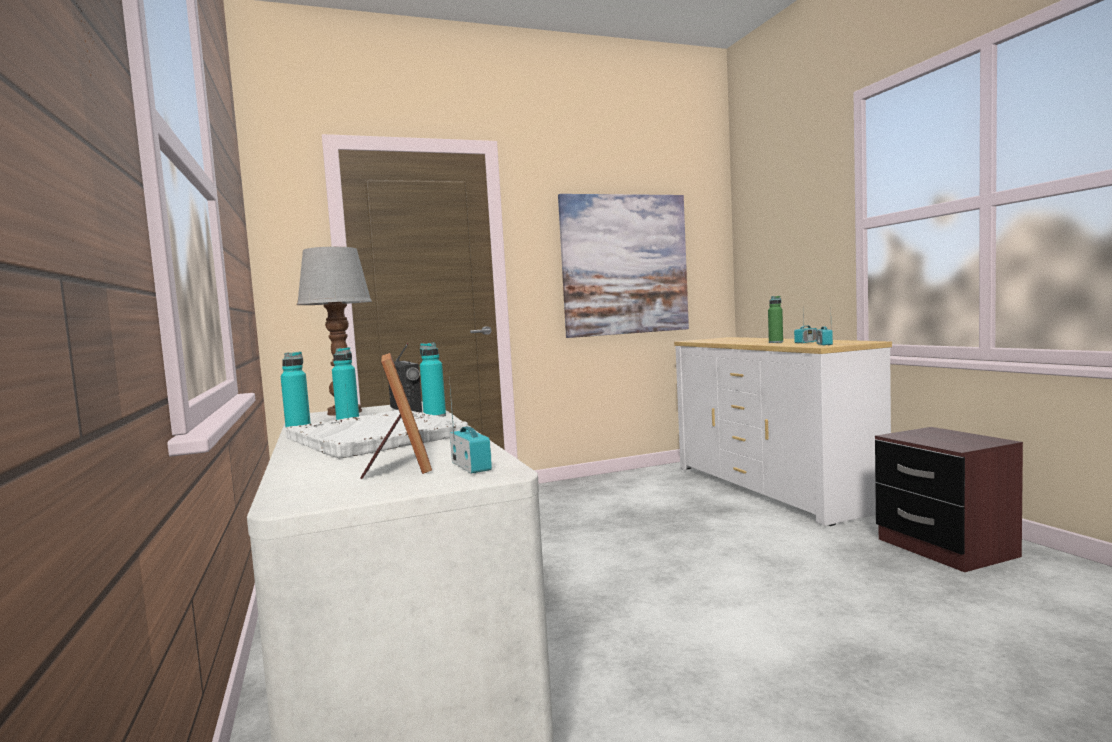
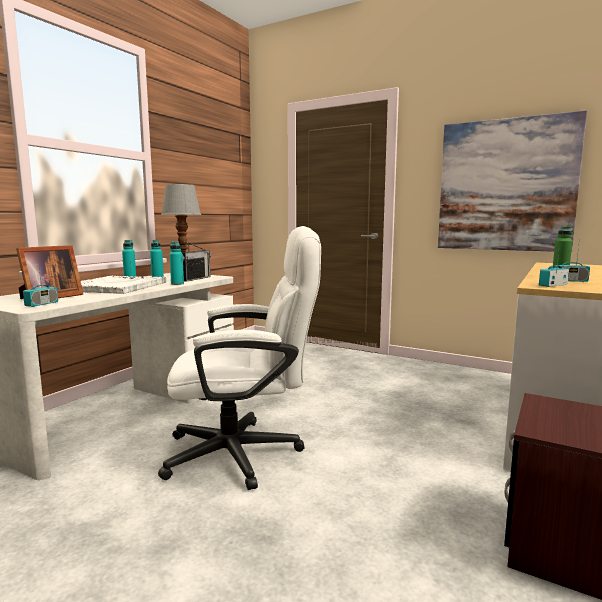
camera: 50 degrees right, 5 degrees up
none -> white office chair [158,226,321,490]

